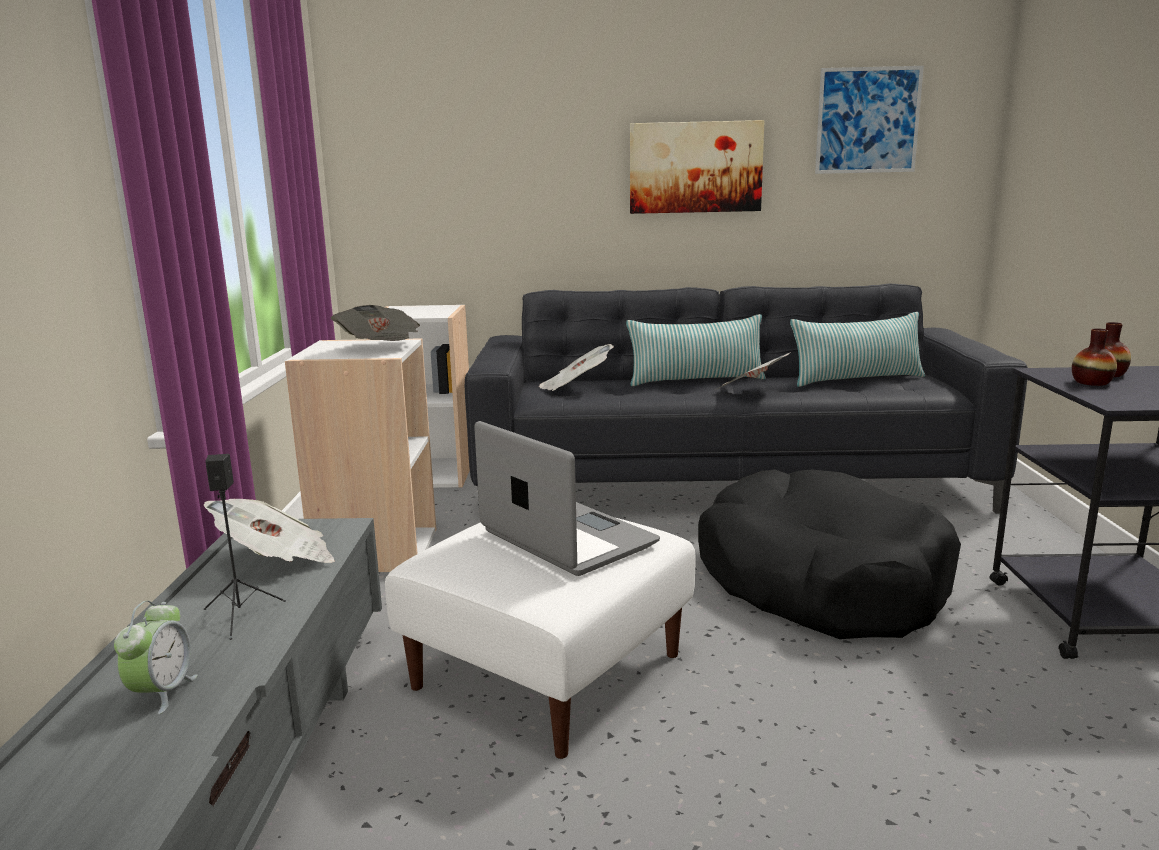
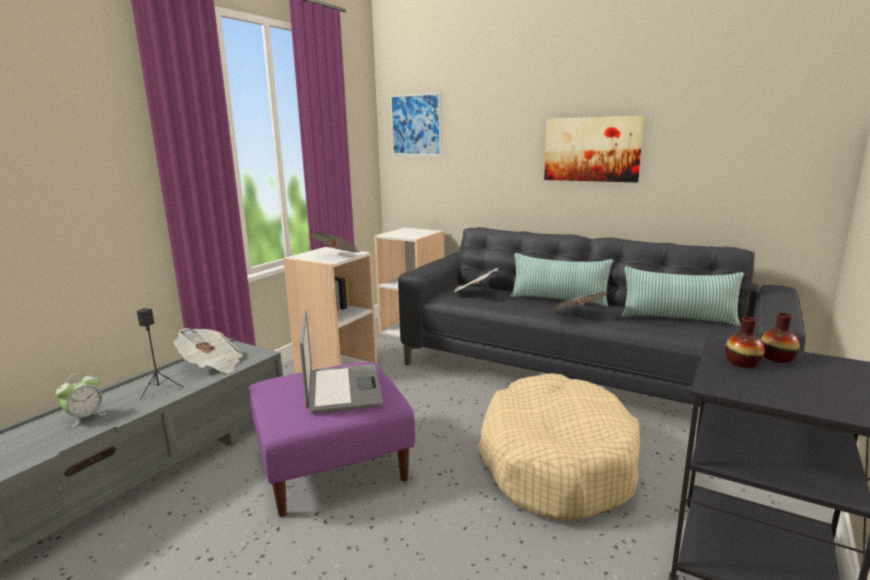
camera: 30 degrees right, 0 degrees up
white ottoman [385,517,696,759] -> purple ottoman [249,362,415,517]
black dog bed [698,469,961,639] -> beige dog bed [478,373,640,521]
picture [815,66,924,174] -> picture moved to [390,92,442,156]

